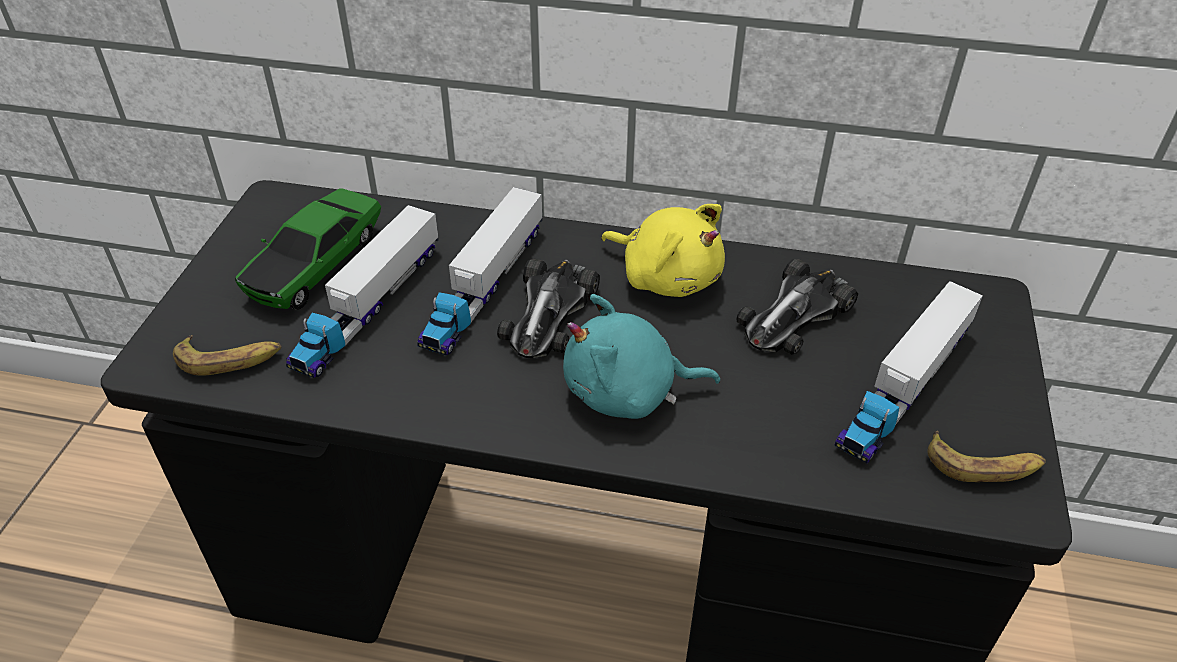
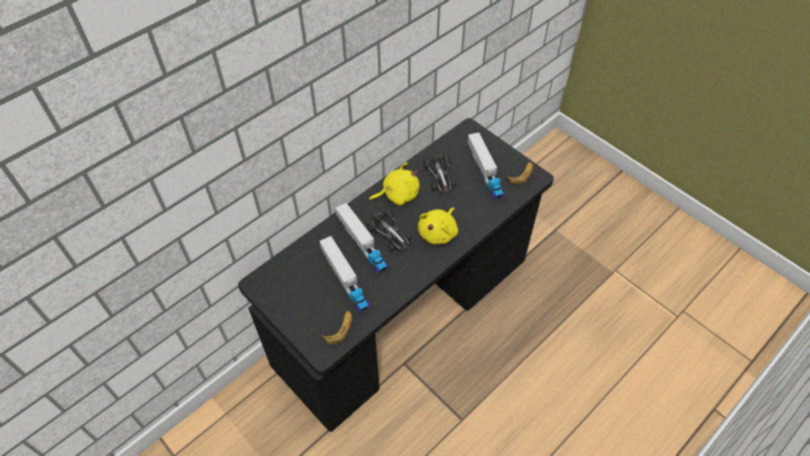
camera: 55 degrees left, 10 degrees up
toy car [235,188,381,310] -> none
turquoise plush toy [563,294,720,419] -> yellow plush toy [418,208,458,244]

